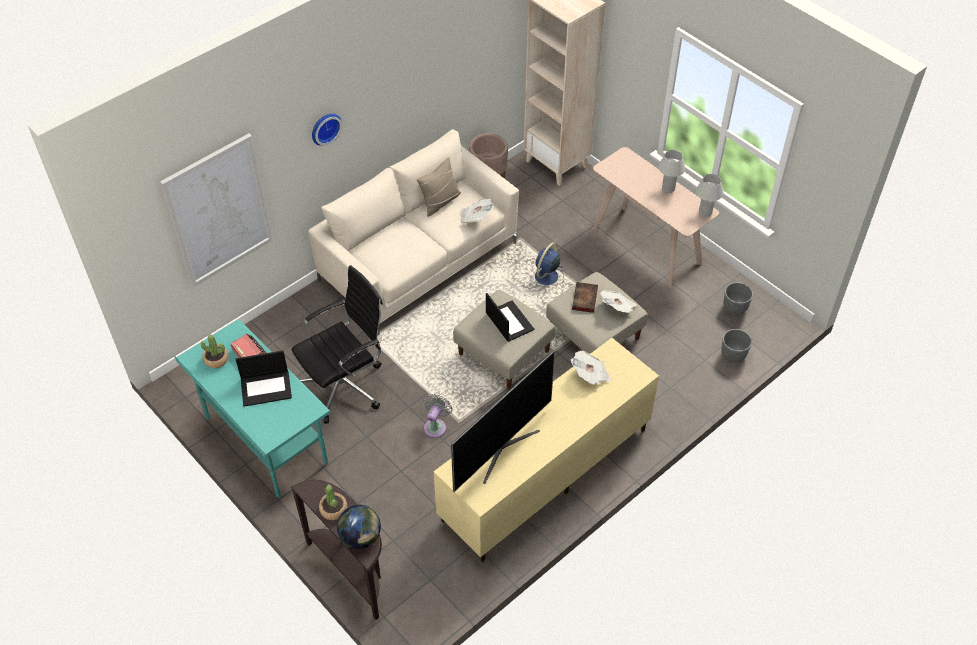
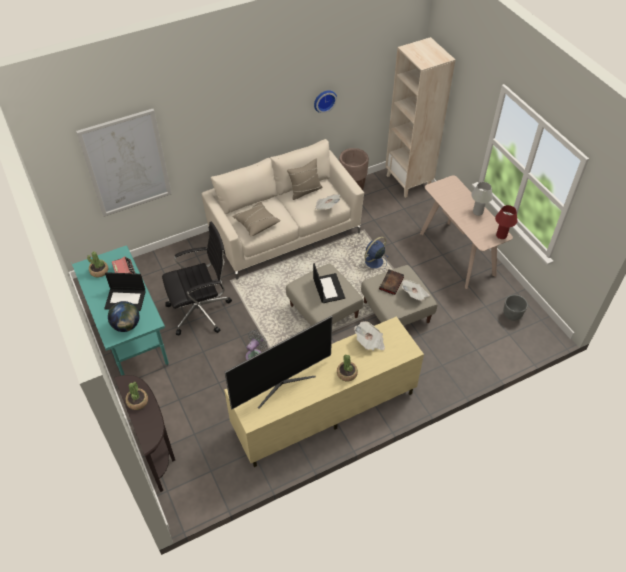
camera: 15 degrees right, 0 degrees up
wall clock [312,114,342,146] -> wall clock moved to [314,90,337,113]
globe [337,505,381,549] -> globe moved to [108,301,139,332]
white table lamp [696,174,723,217] -> red table lamp [495,205,517,239]
grey planter [721,329,752,363] -> none
none -> beige pillow [232,202,281,237]
none -> potted plant [337,355,358,381]

